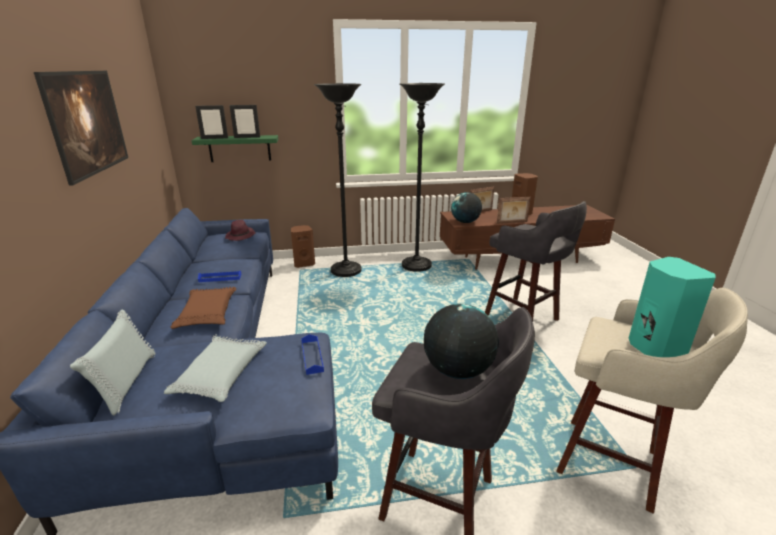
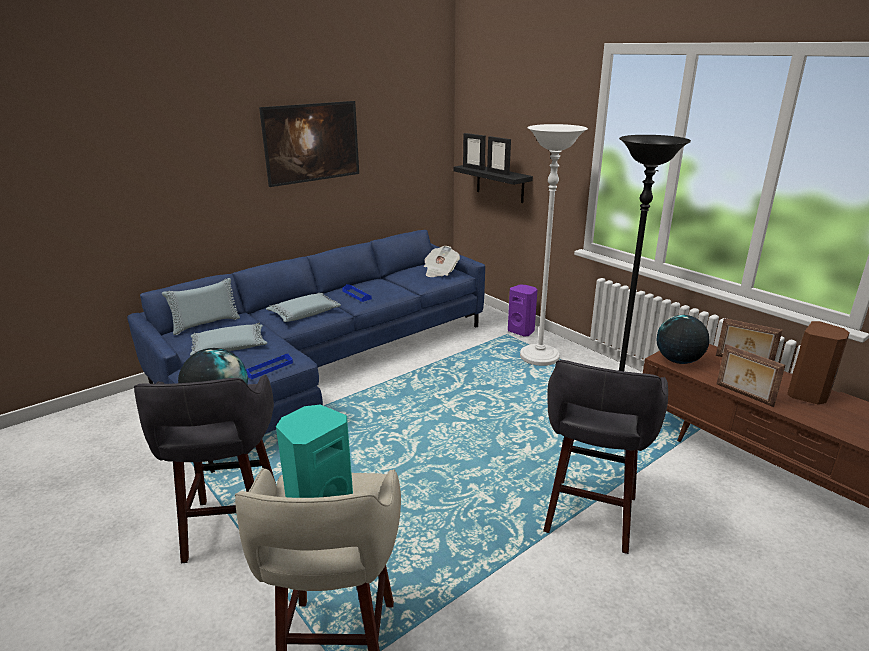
camera: 60 degrees right, 0 degrees up
brown pillow [170,287,236,329] -> blue pillow [266,292,341,322]
green shelf [192,135,278,162] -> black shelf [453,165,533,203]
purple hat [225,220,256,241] -> newspaper [424,246,460,277]
brown speaker [291,225,315,268] -> purple speaker [508,285,538,337]
black floor lamp [314,83,362,277] -> white floor lamp [520,124,588,366]

